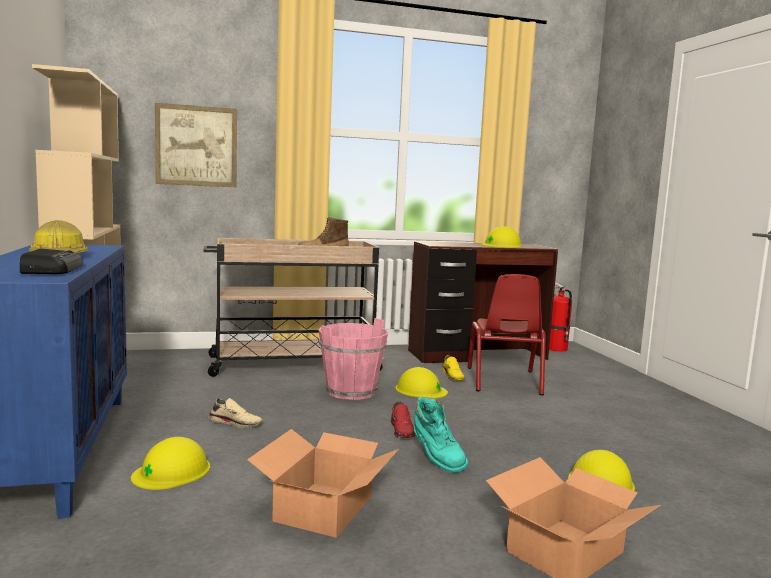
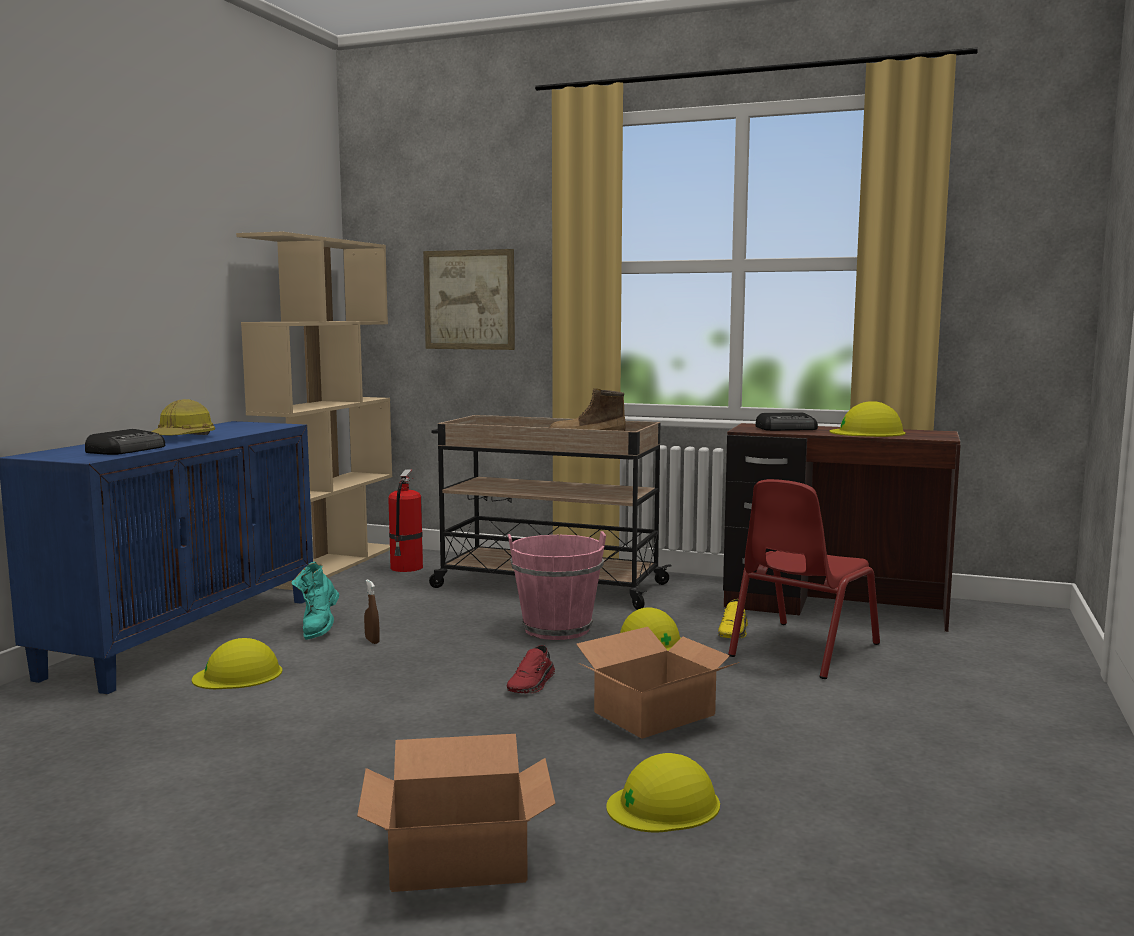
camera: 35 degrees right, 0 degrees up
beige shoe [209,398,263,428] -> brown spray bottle [364,580,380,644]
cardboard box [247,429,399,538] -> cardboard box moved to [576,627,739,739]
turquoise boot [414,396,468,473] -> turquoise boot moved to [291,562,339,640]
fire extinguisher [549,282,572,352] -> fire extinguisher moved to [388,469,423,572]
none -> radio [755,412,818,431]

